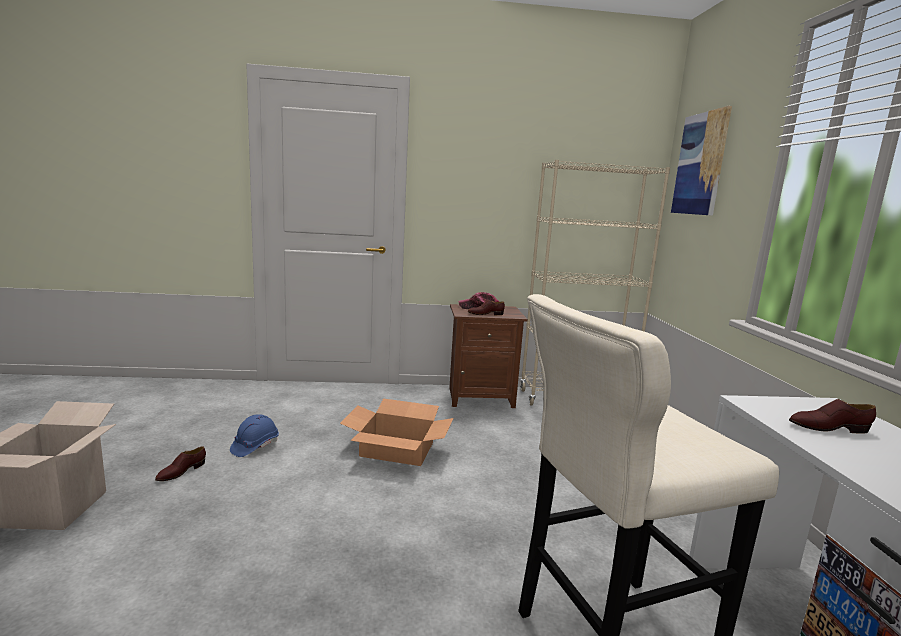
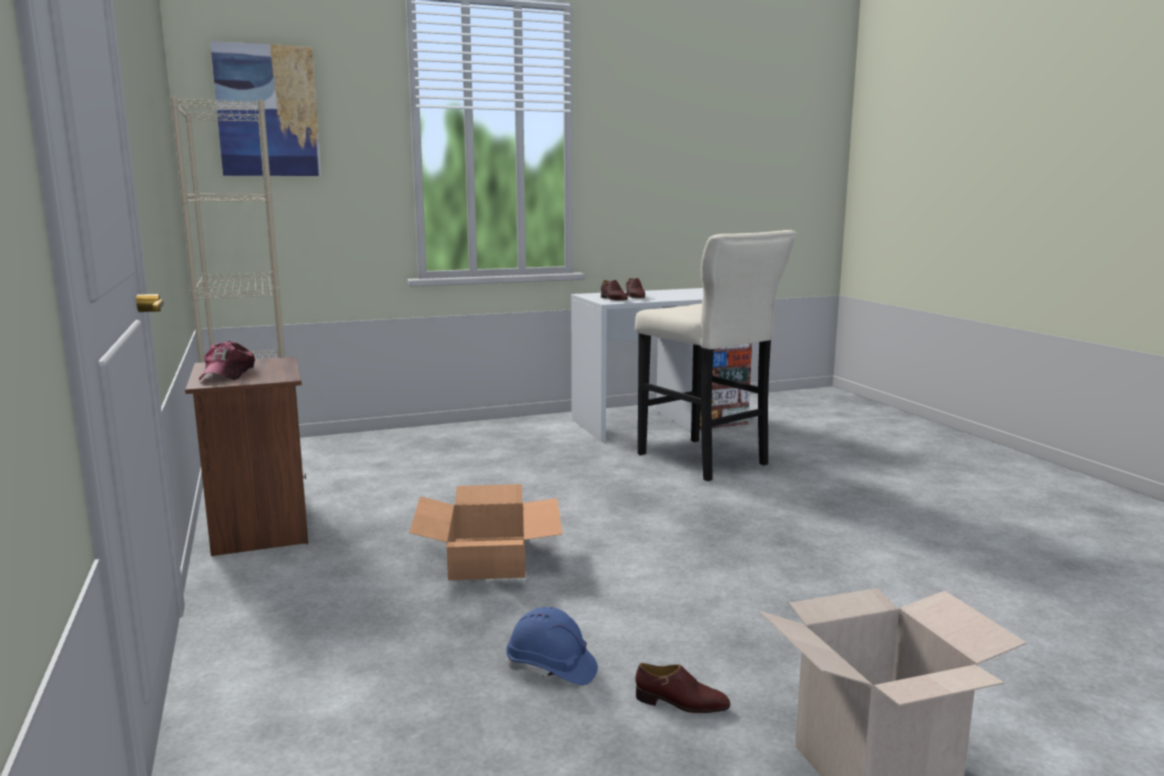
camera: 105 degrees left, 0 degrees up
brown shoe [468,300,505,315] -> brown shoe moved to [601,280,628,301]

